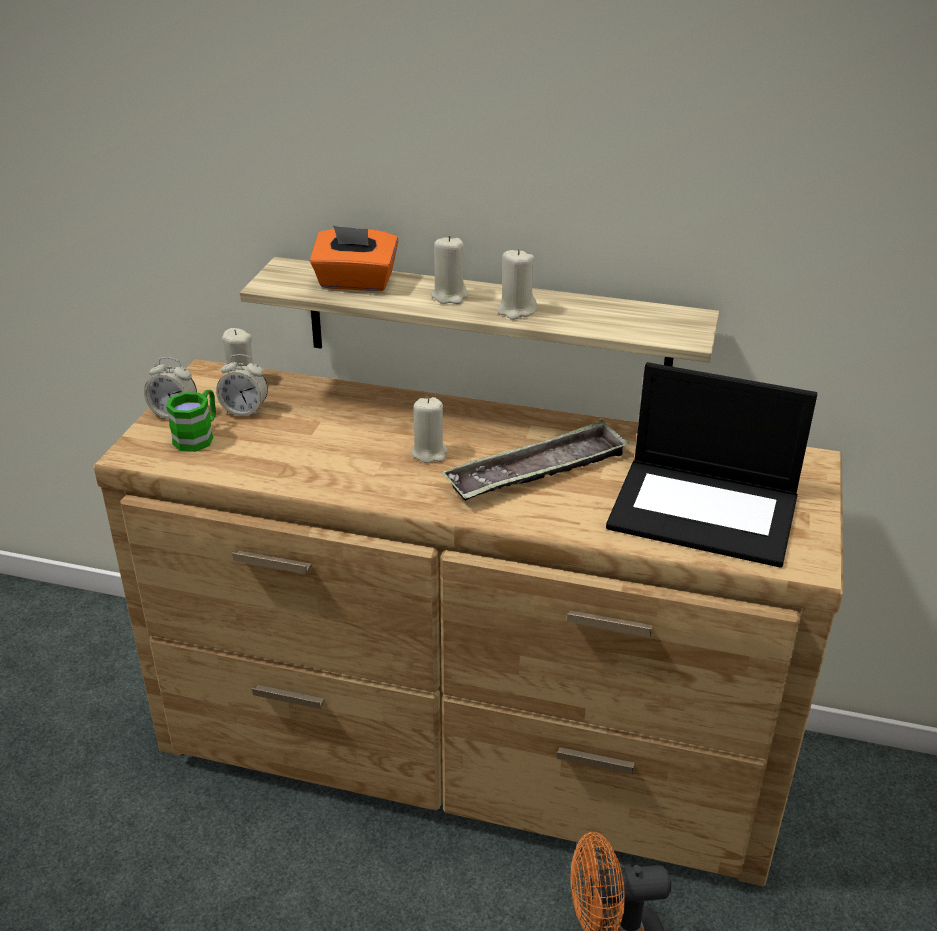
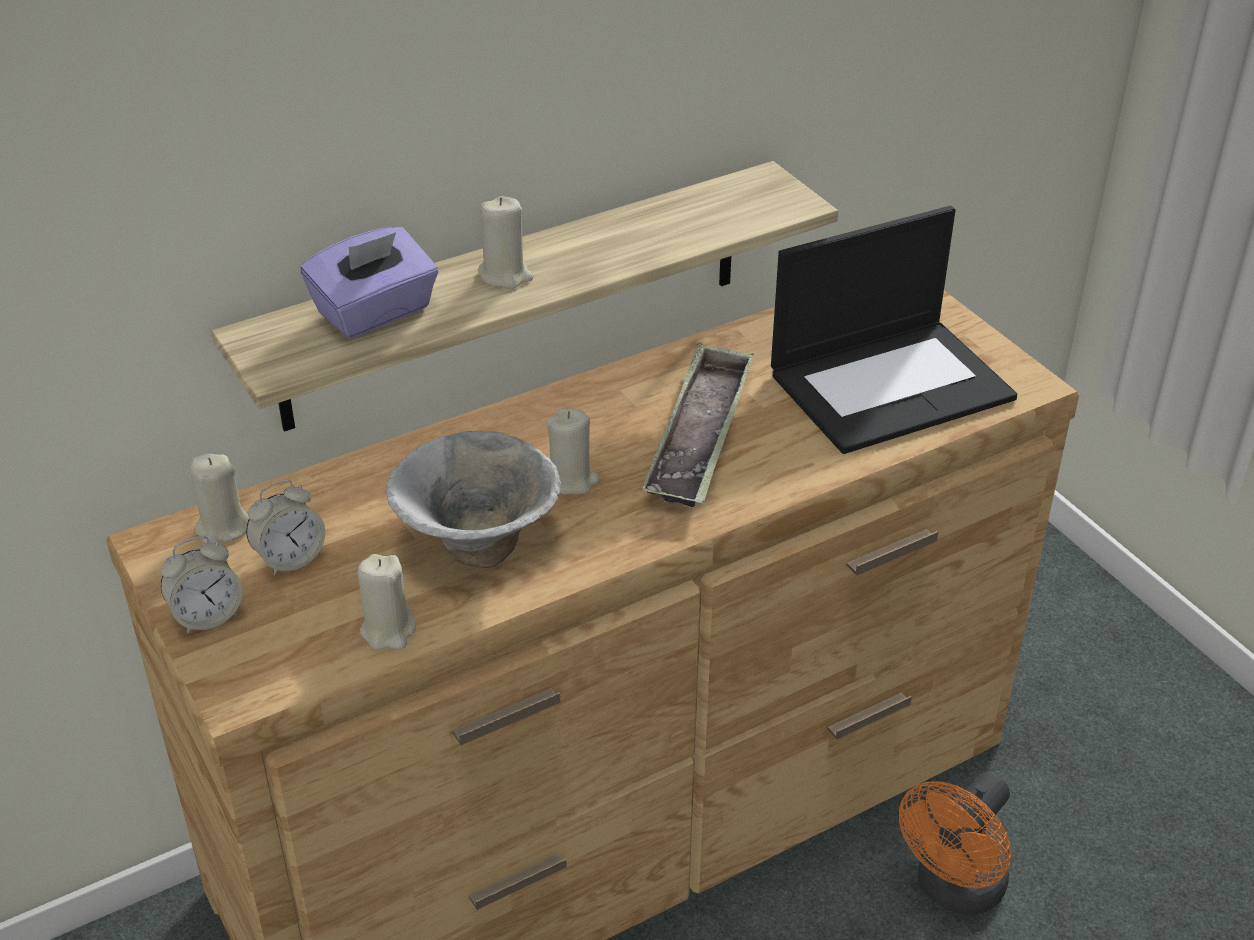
camera: 45 degrees left, 5 degrees up
green mug [166,390,216,452] -> none
orange tissue box [310,225,398,291] -> purple tissue box [301,227,438,339]
beige candle [498,249,537,320] -> beige candle moved to [357,554,416,650]
none -> bowl [386,430,561,568]

